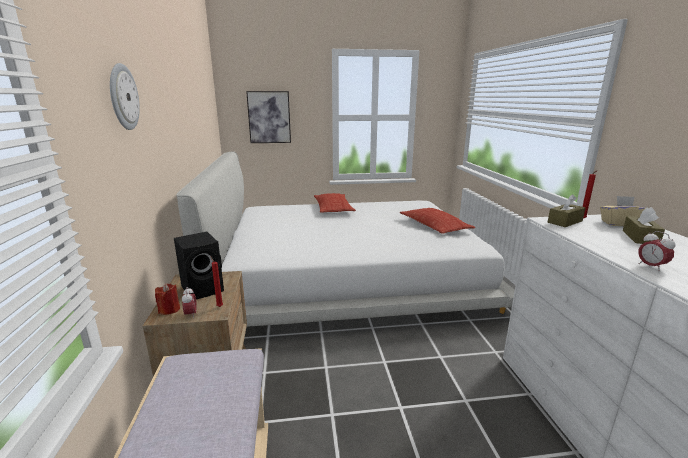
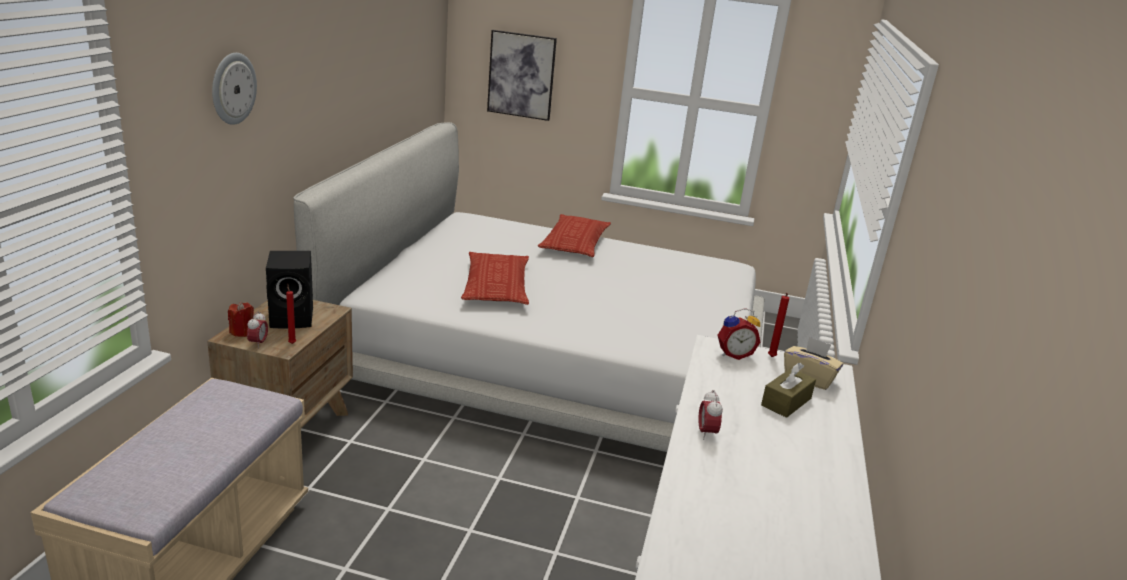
camera: 20 degrees right, 5 degrees up
pillow [400,208,475,234] -> pillow moved to [461,252,529,305]
brown tissue box [548,194,585,227] -> alarm clock [718,308,760,360]

